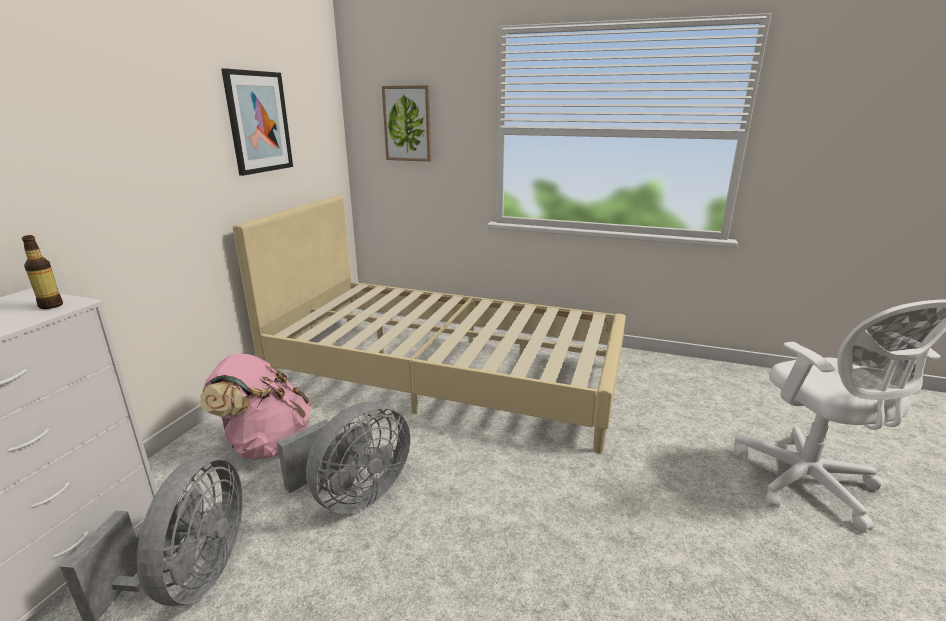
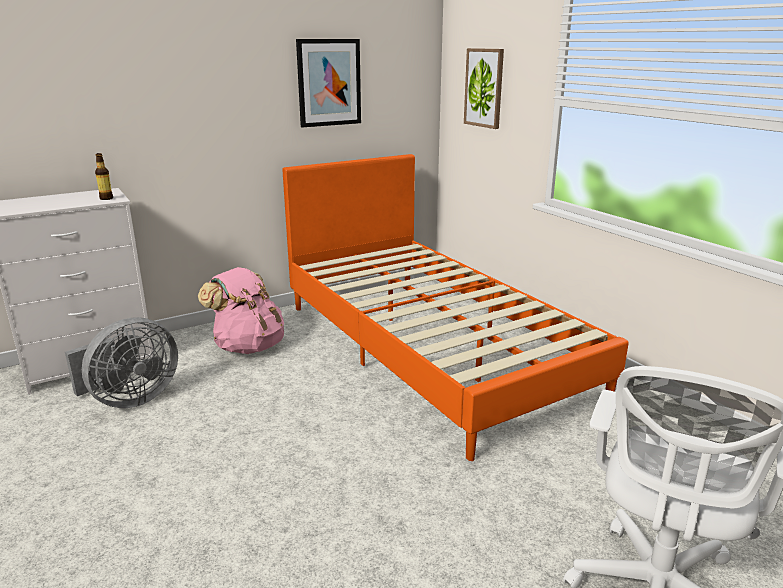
camera: 40 degrees right, 0 degrees up
beige bed [233,196,626,453] -> orange bed [282,154,629,461]
grey fan [277,401,410,513] -> none

